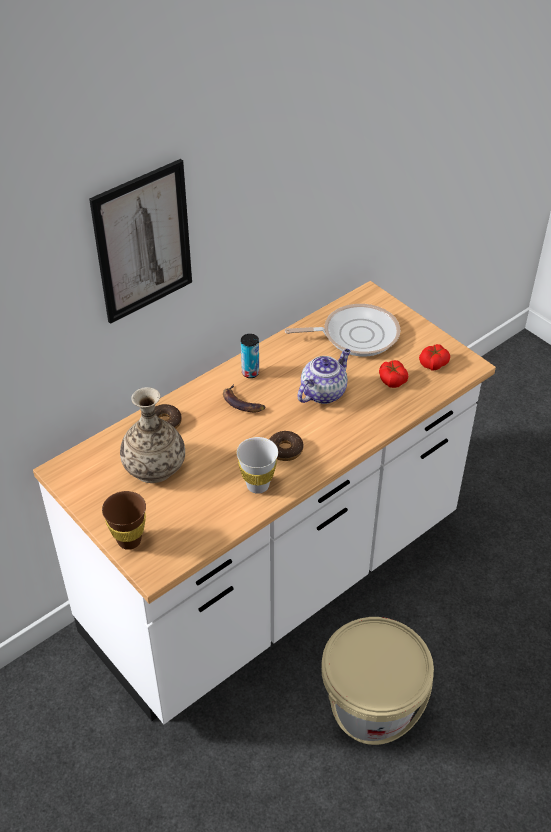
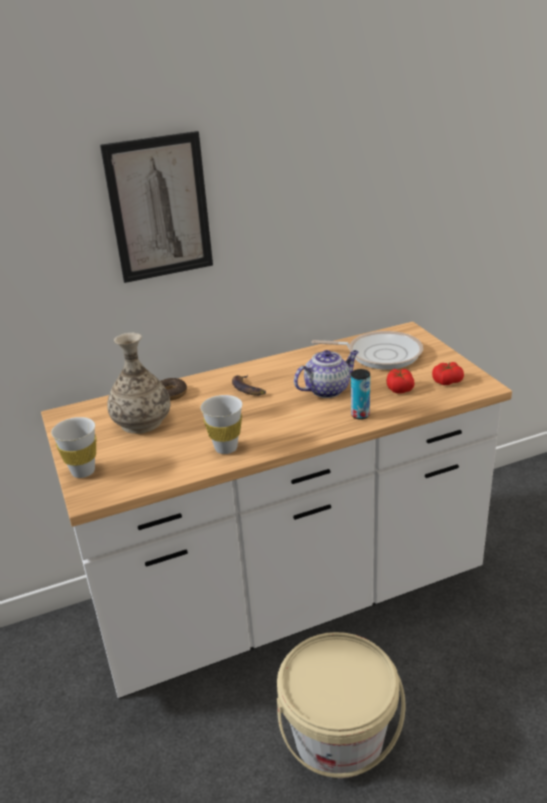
camera: 20 degrees right, 15 degrees down
brown cup [102,491,146,550] -> white cup [51,417,96,478]
can [241,334,259,378] -> can moved to [351,369,370,420]
donut [269,431,304,461] -> none

